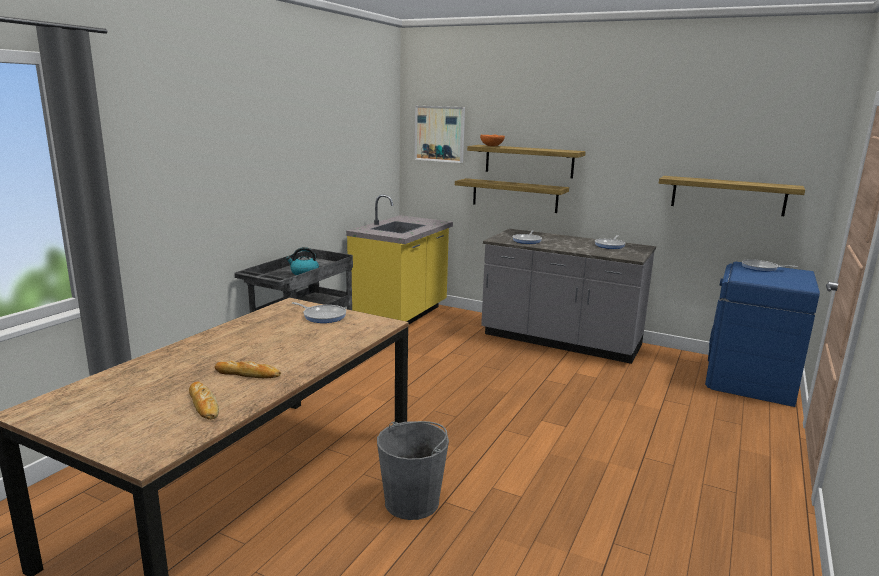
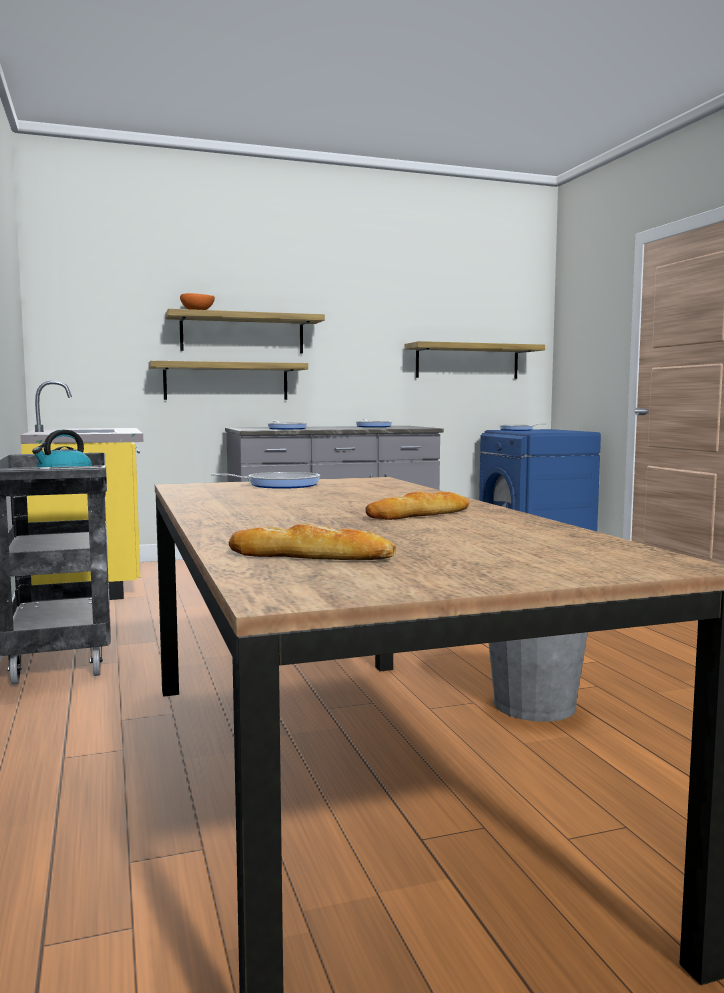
camera: 45 degrees left, 10 degrees down
bread [189,382,219,420] -> bread moved to [229,524,397,560]
picture [414,106,465,163] -> none

